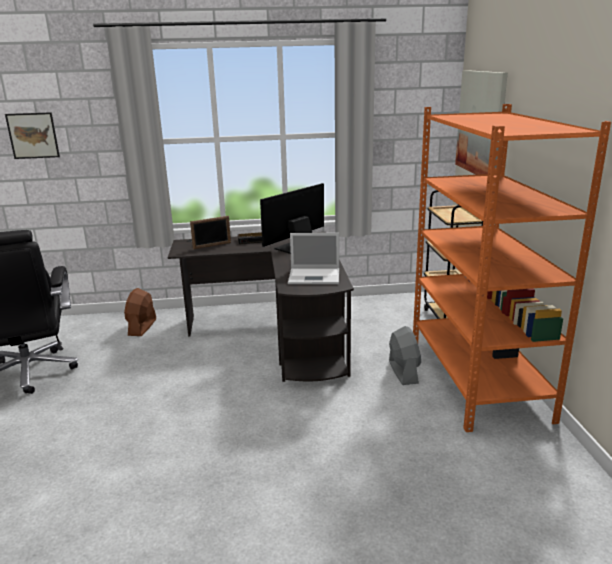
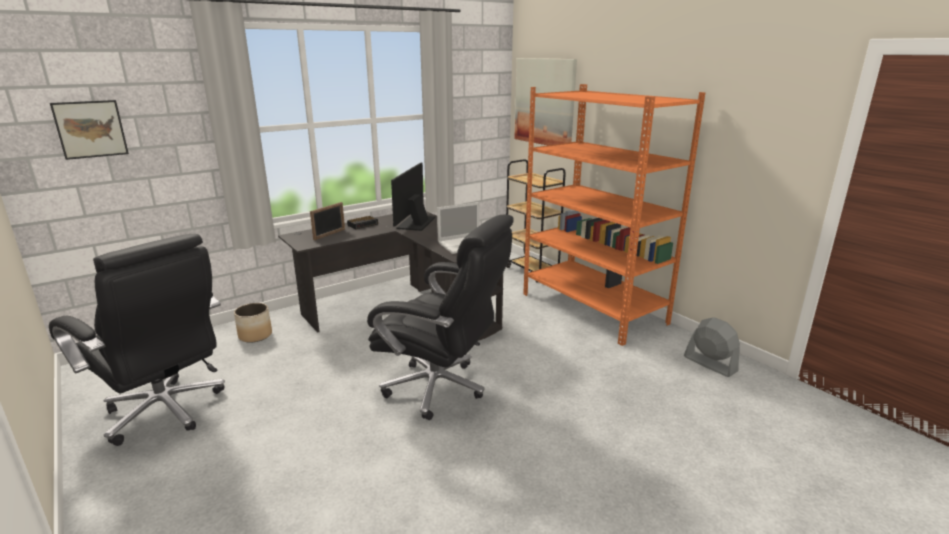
camera: 30 degrees left, 0 degrees up
brown fan [124,288,156,336] -> planter [234,303,272,342]
grey fan [389,326,421,385] -> grey fan moved to [684,317,740,377]
none -> black office chair [367,215,514,420]

